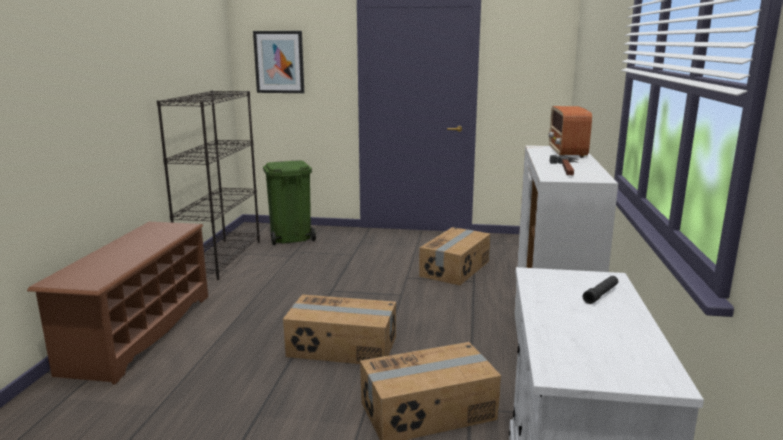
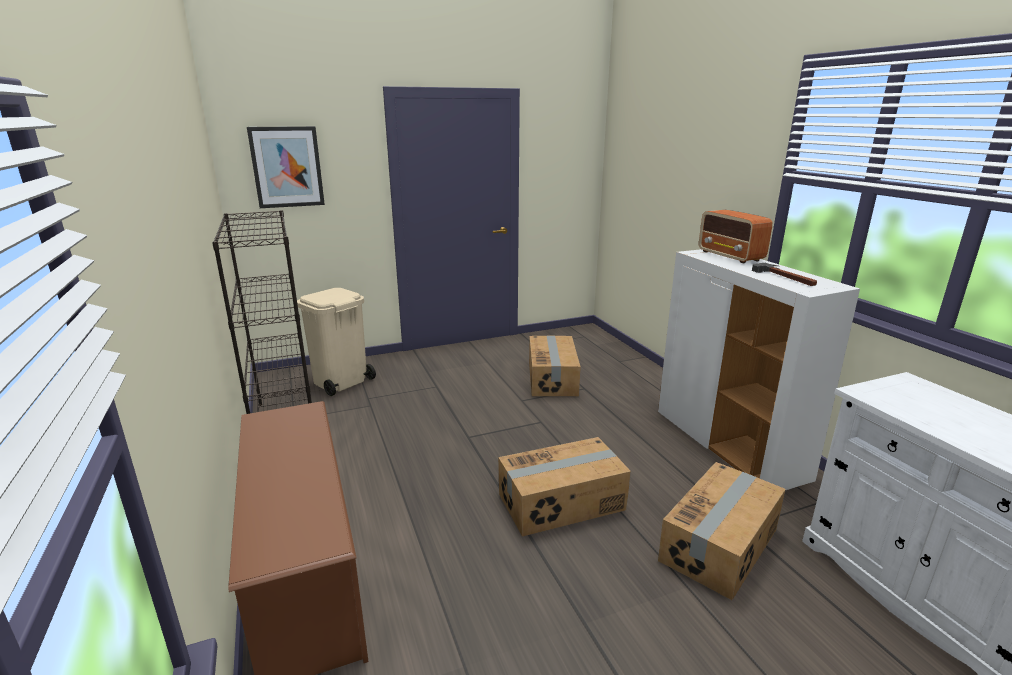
camera: 30 degrees left, 5 degrees up
green trash can [263,160,316,245] -> beige trash can [297,288,376,396]
black flashlight [583,276,618,304] -> none

